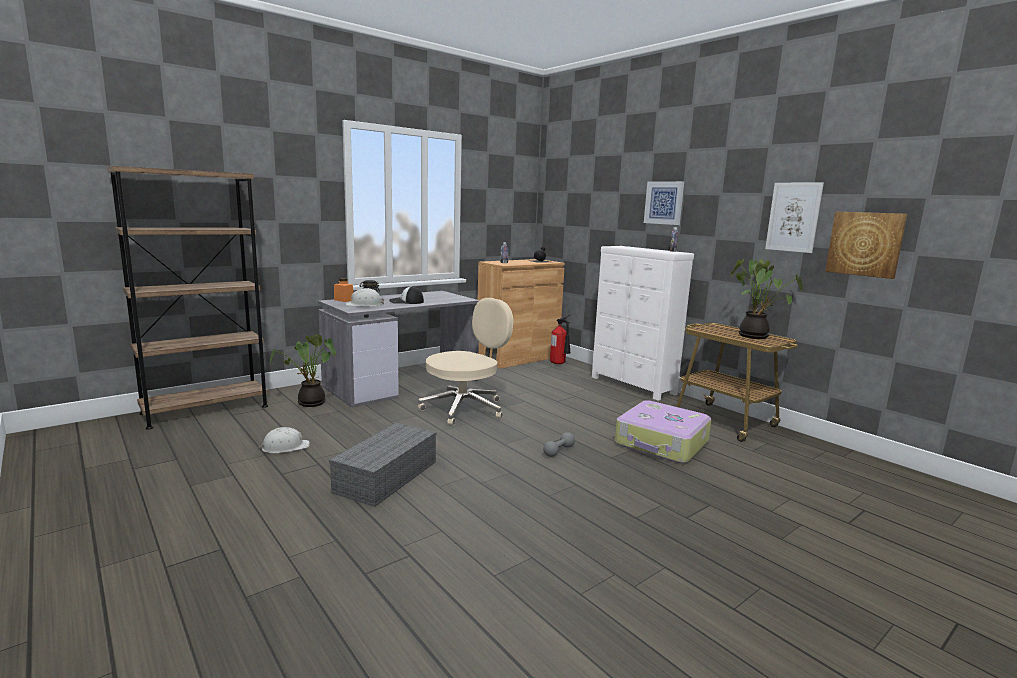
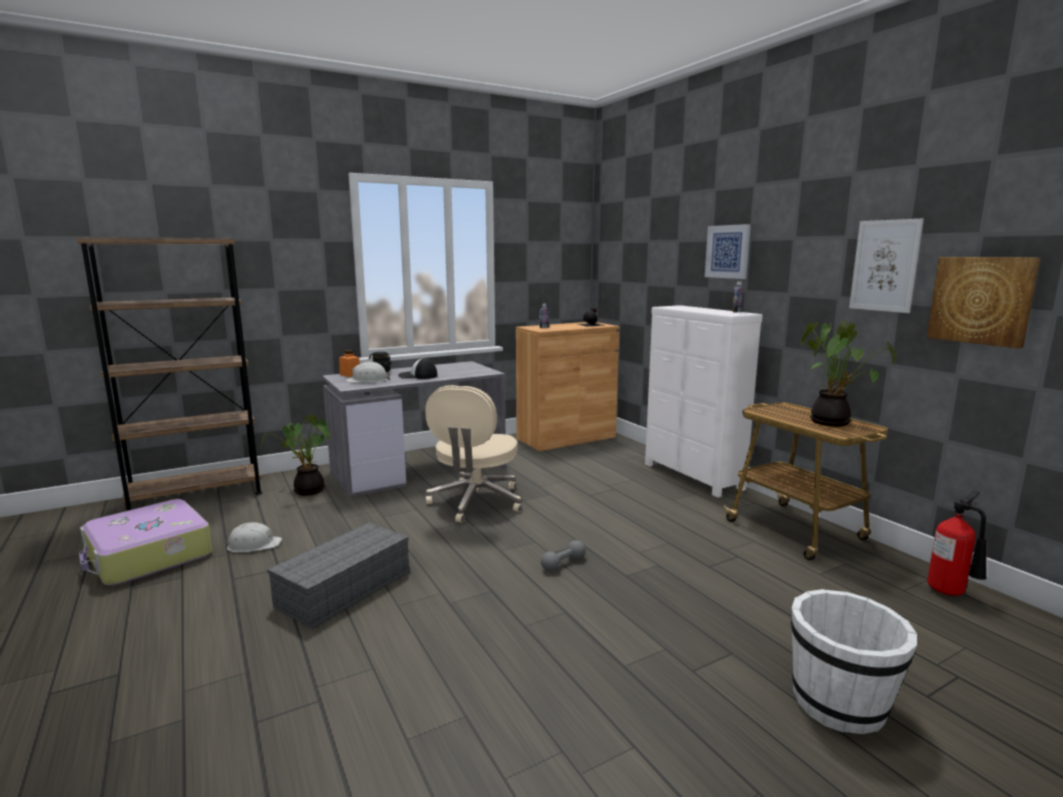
camera: 10 degrees right, 0 degrees up
beige office chair [418,298,513,425] -> beige office chair turned 135 degrees clockwise [425,385,522,523]
fire extinguisher [550,314,570,364] -> fire extinguisher moved to [927,491,987,596]
suitcase [615,400,712,464] -> suitcase moved to [79,499,212,586]
none -> white bucket [791,589,917,734]

